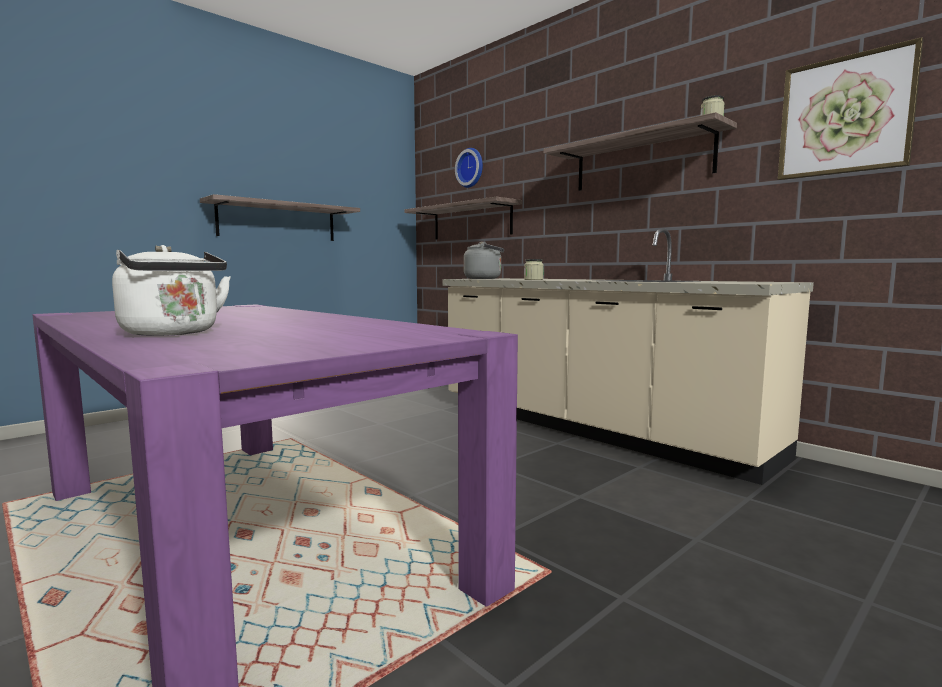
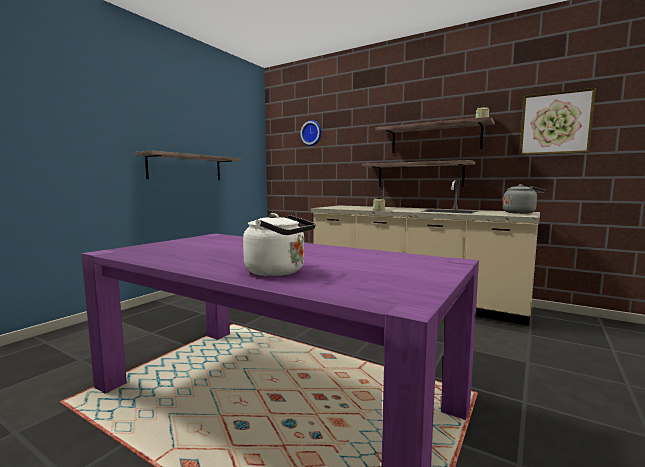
camera: 15 degrees left, 0 degrees up
shelf [404,196,522,240] -> shelf moved to [362,160,475,187]
grey kettle [464,242,504,279] -> grey kettle moved to [503,184,545,214]

